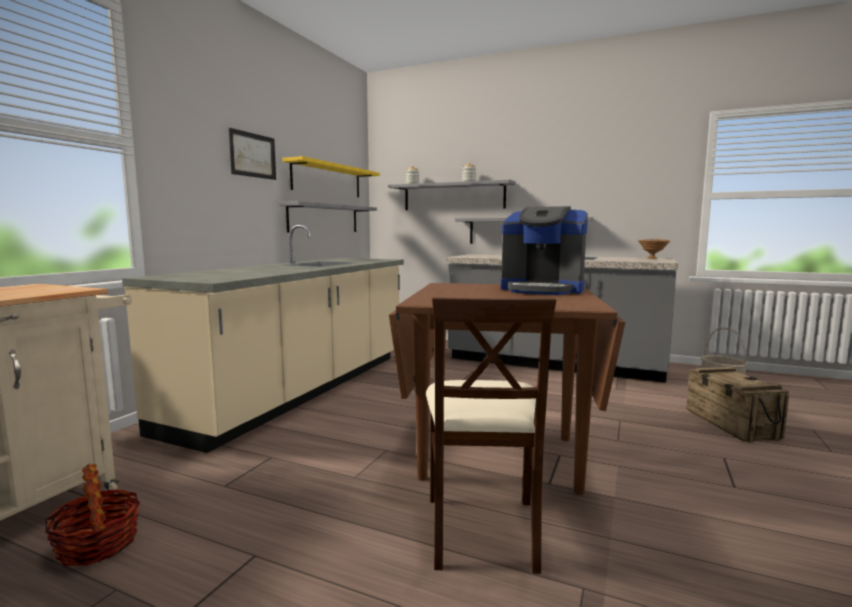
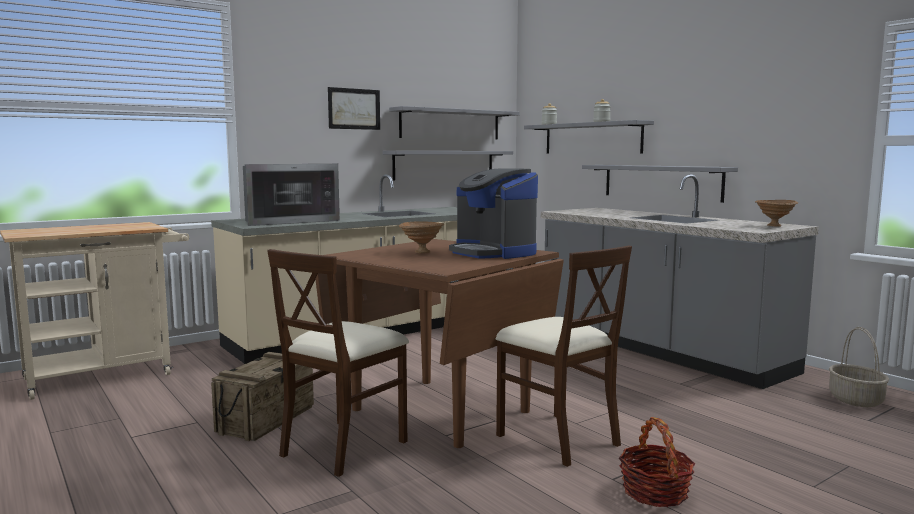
camera: 30 degrees right, 0 degrees up
basket [44,464,140,566] -> basket moved to [619,417,695,507]
yellow shelf [282,156,380,197] -> grey shelf [389,106,520,140]
crate [686,367,789,443] -> crate moved to [211,352,314,441]
none -> microwave [243,164,340,226]
none -> brown bowl [399,221,444,253]
none -> beige chair [496,246,632,467]

